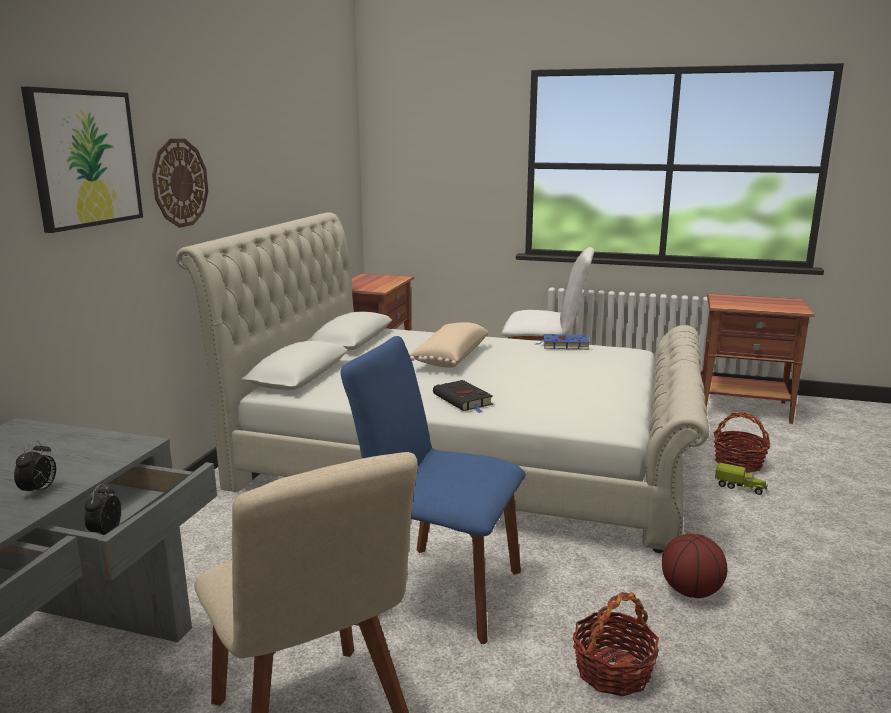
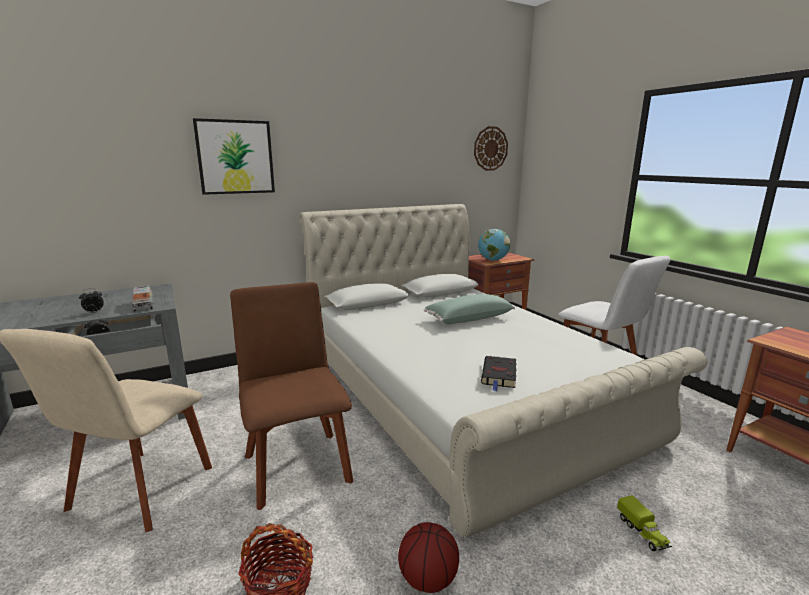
camera: 45 degrees right, 0 degrees up
wall clock [152,139,208,228] -> wall clock moved to [474,126,508,171]
blue chair [341,336,526,644] -> brown chair [230,282,353,510]
beige pillow [409,322,488,368] -> green pillow [424,294,515,324]
black book [433,380,493,413] -> black book moved to [481,356,516,391]
blue book [535,334,590,350] -> none
basket [714,412,770,473] -> none
none -> toy truck [132,286,153,312]
none -> globe [478,229,510,261]

